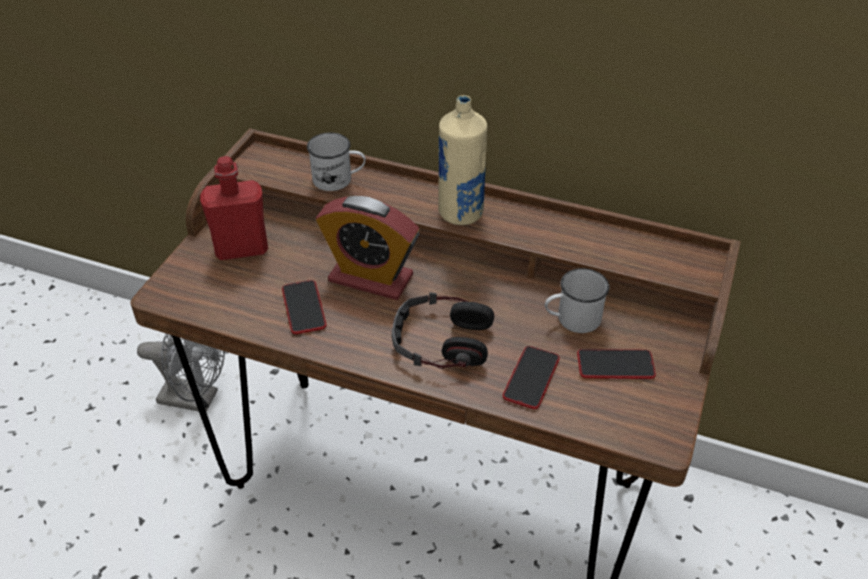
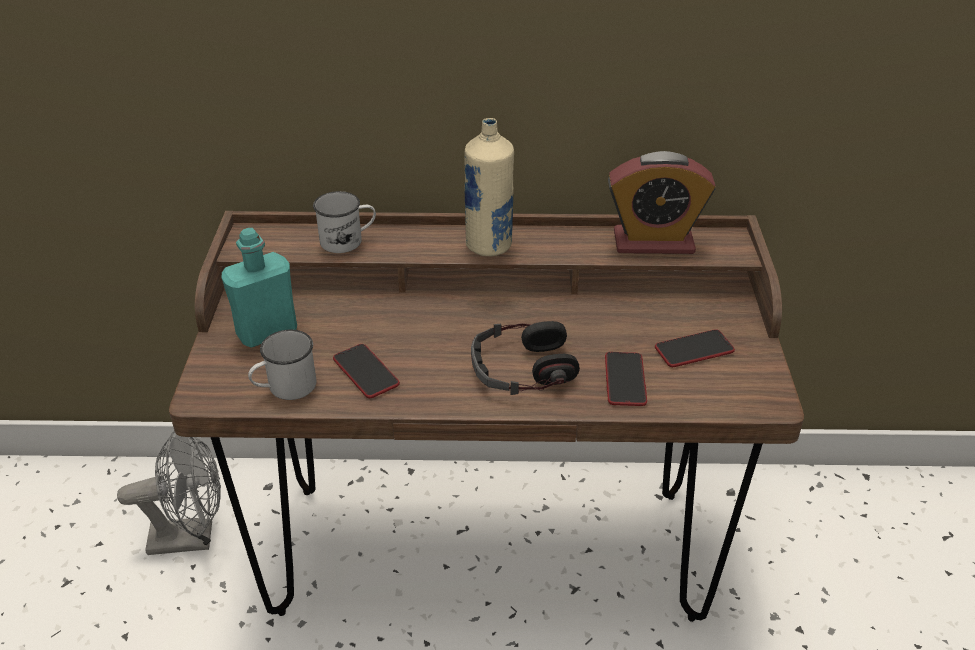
camera: 20 degrees left, 5 degrees down
red bottle [200,156,268,260] -> turquoise bottle [221,228,297,348]
alarm clock [316,196,419,300] -> alarm clock moved to [608,151,715,254]
white mug [545,268,609,333] -> white mug moved to [248,329,316,400]

